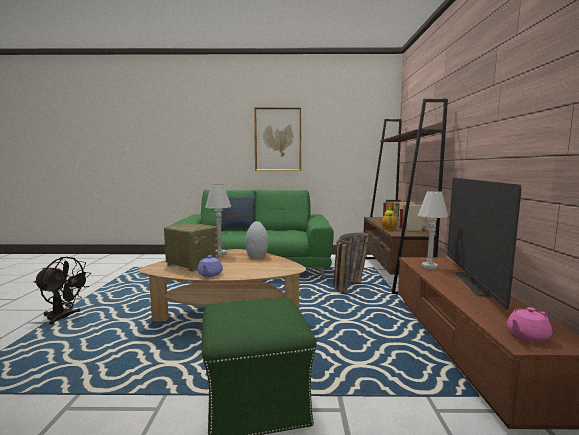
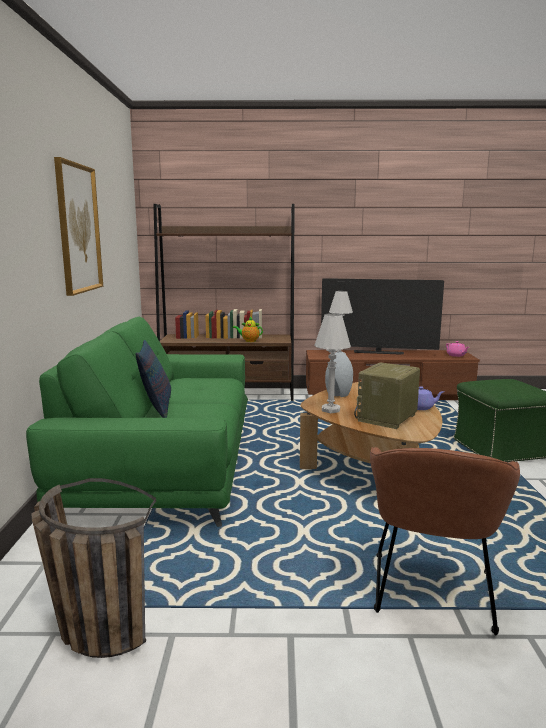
camera: 90 degrees left, 5 degrees up
black fan [34,257,91,325] -> brown armchair [370,447,520,636]
basket [333,233,380,295] -> basket moved to [32,478,156,658]

